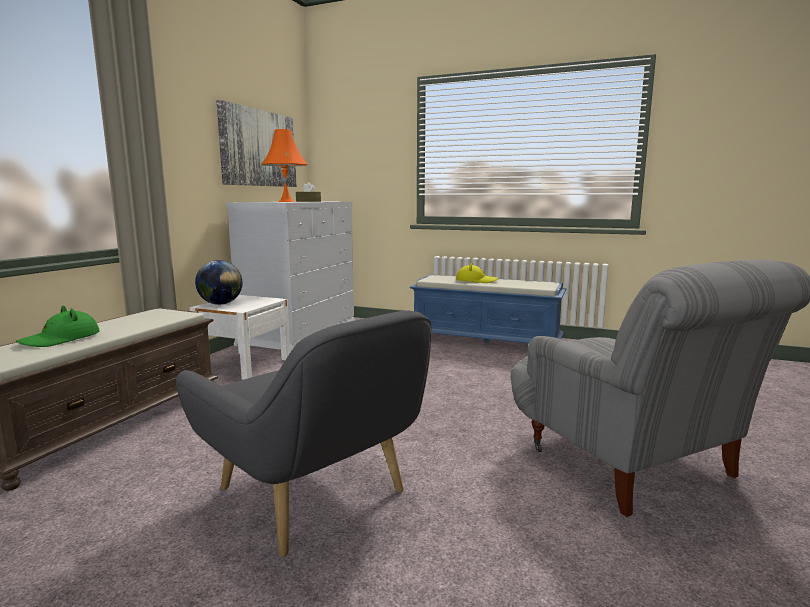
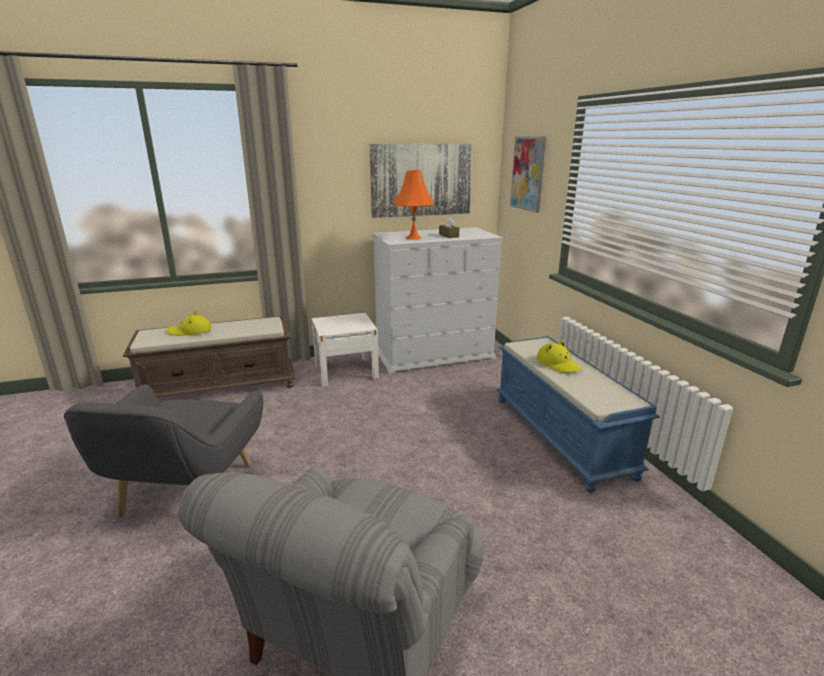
camera: 50 degrees right, 10 degrees up
green hat [16,306,100,347] -> yellow hat [166,311,212,336]
globe [195,260,243,305] -> none
none -> picture [510,137,546,213]

